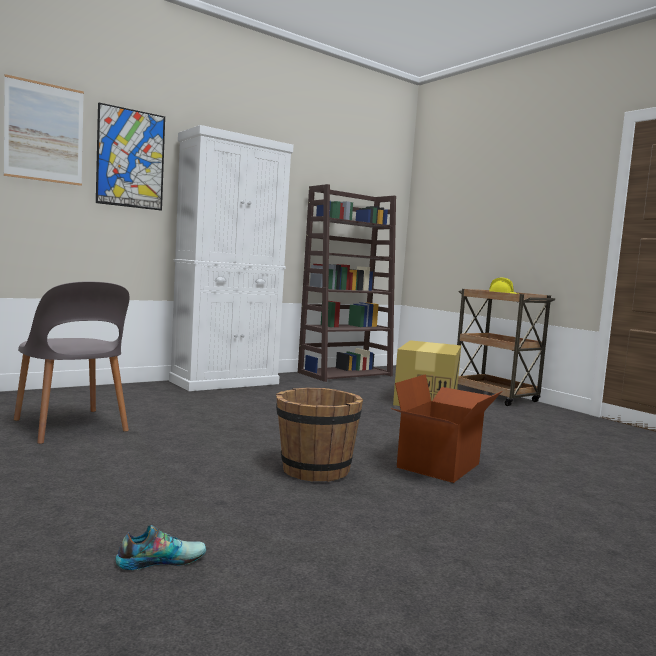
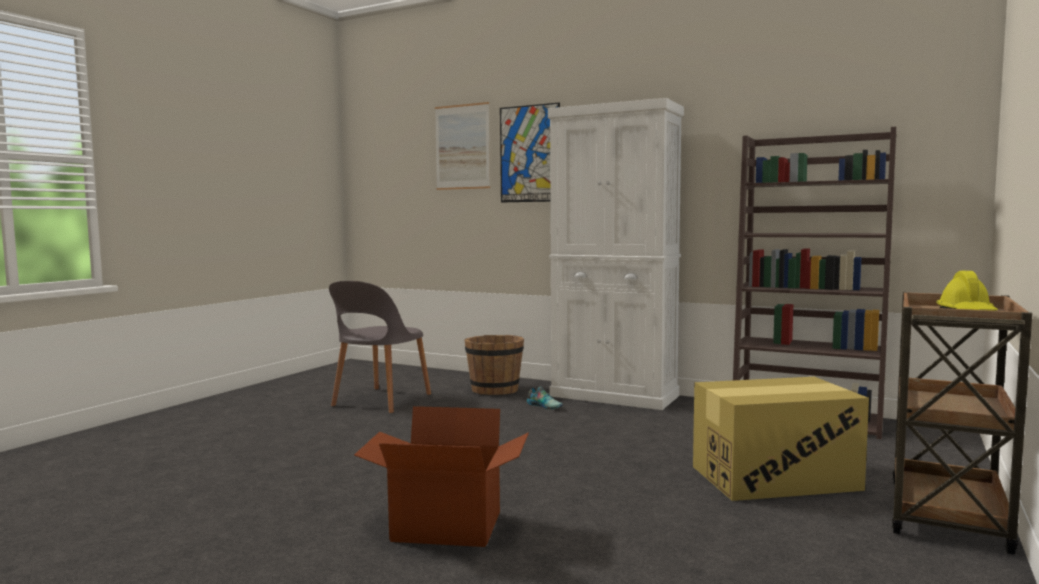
camera: 65 degrees right, 0 degrees up
shoe [115,525,206,570] -> shoe moved to [527,386,563,410]
brown bucket [276,388,363,482] -> brown bucket moved to [464,335,524,395]

